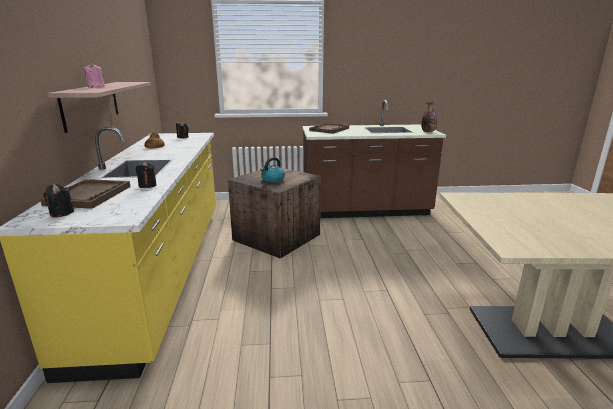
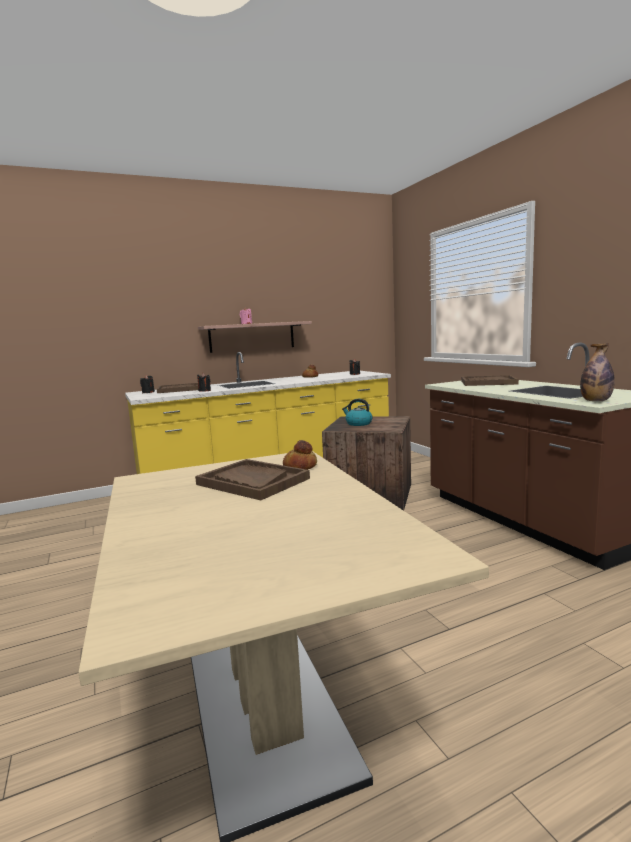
camera: 70 degrees right, 10 degrees down
none -> brown tray [195,459,310,500]
none -> bread [283,440,317,470]

